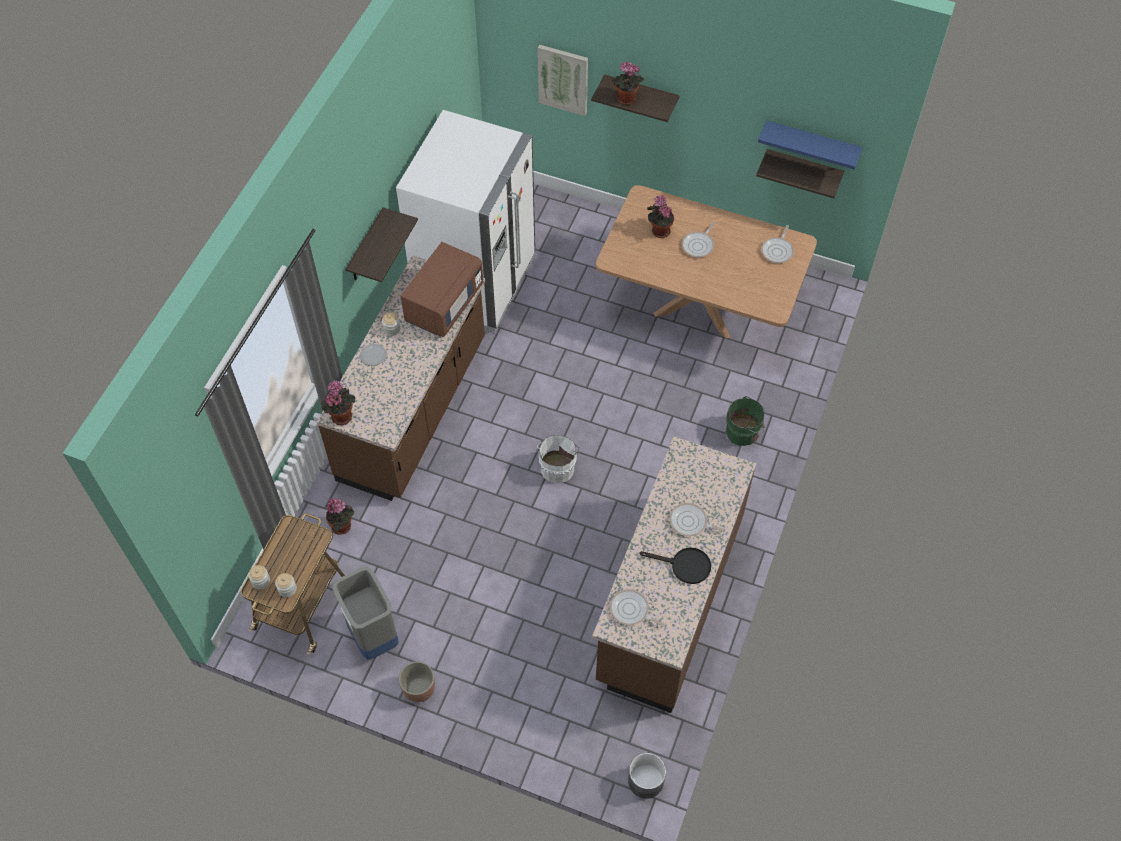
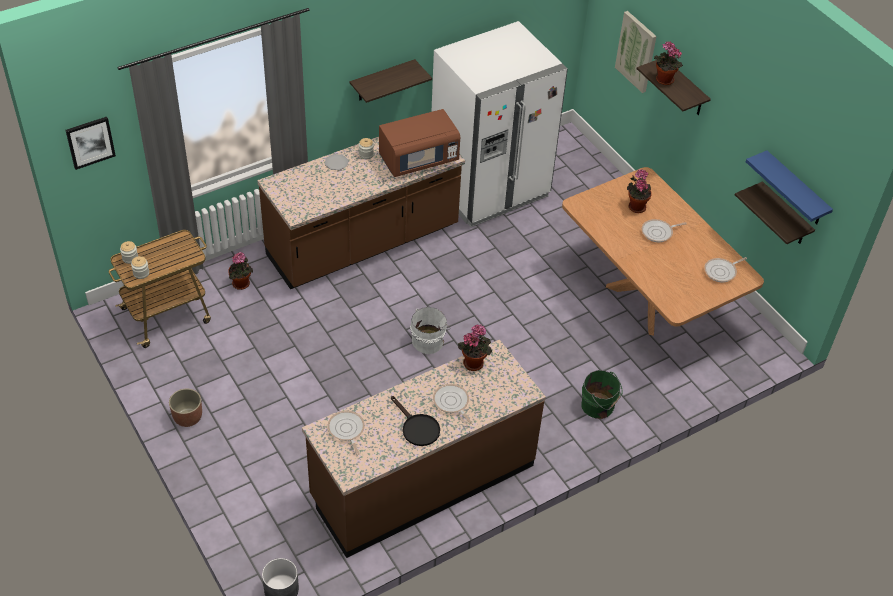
camera: 35 degrees right, 10 degrees down
potted plant [322,380,356,425] -> potted plant moved to [458,324,492,371]
grey trash can [333,567,399,660] -> none
none -> picture [65,117,116,170]

